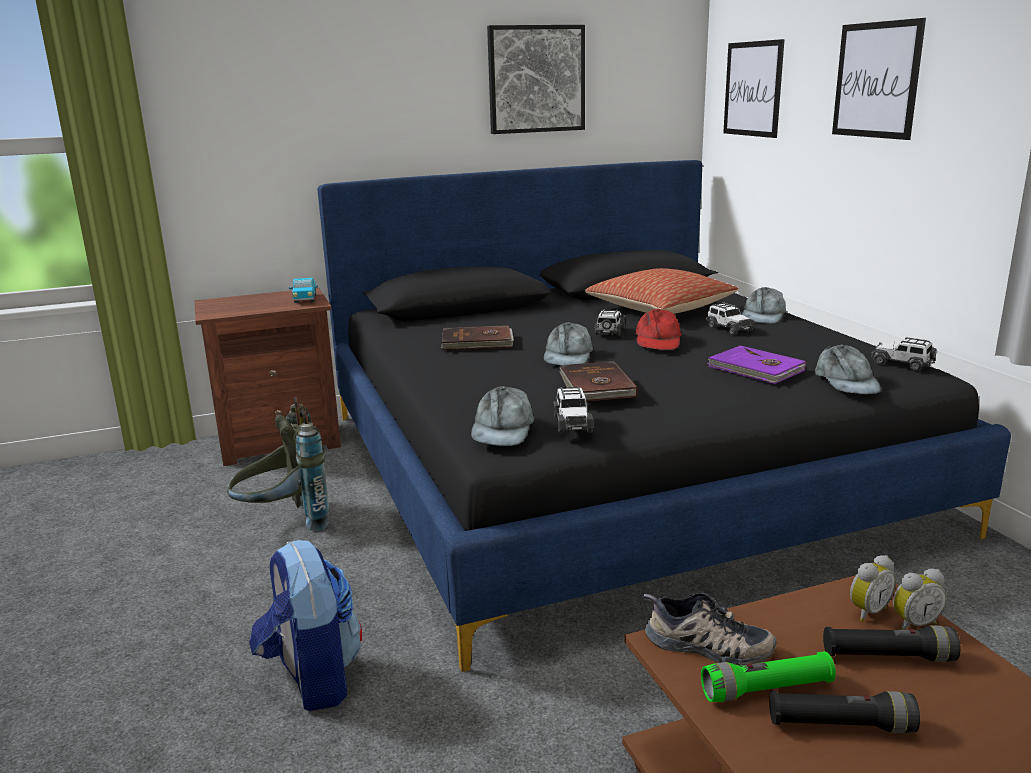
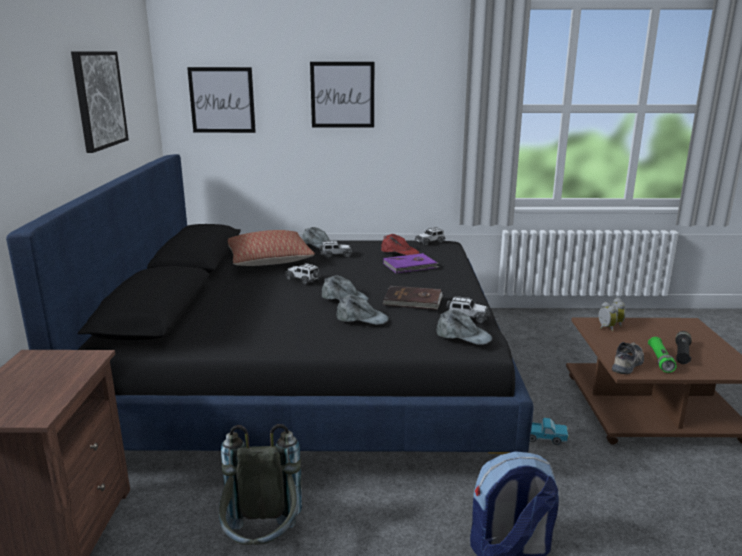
camera: 70 degrees left, 0 degrees up
toy truck [289,278,318,303] -> toy truck moved to [530,418,569,445]
brown book [441,325,514,351] -> none
red cap [635,309,682,350] -> red cap moved to [381,234,420,255]
grey cap [815,345,881,394] -> grey cap moved to [336,295,389,325]
black flashlight [823,625,961,662] -> none

